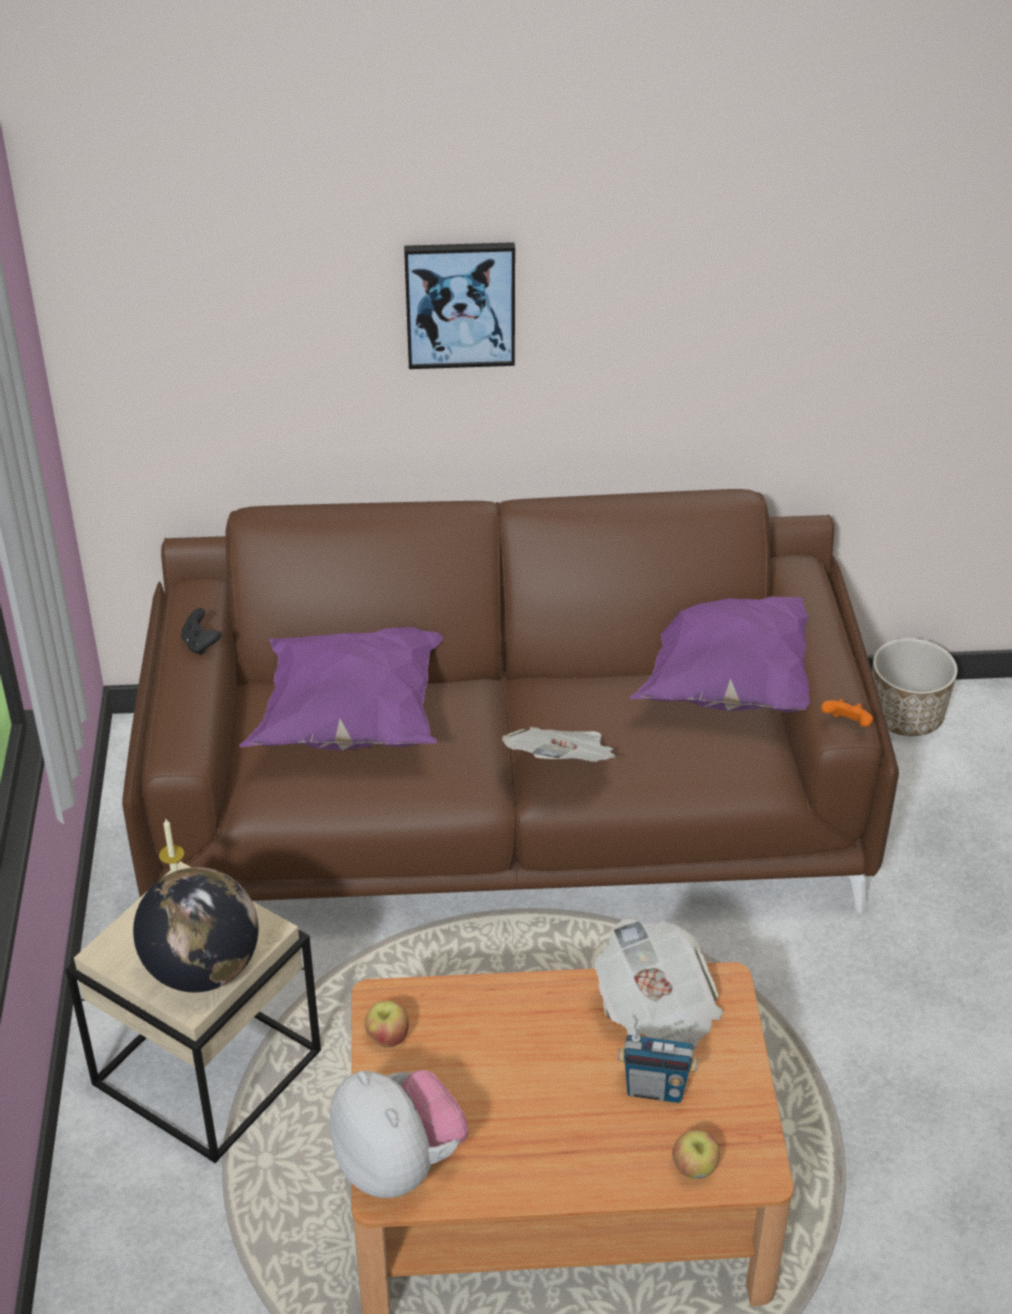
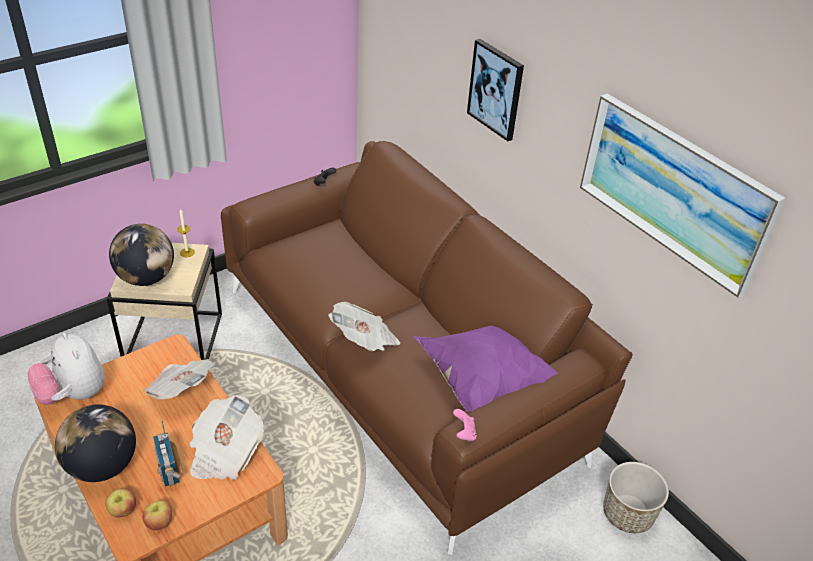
camera: 55 degrees right, 0 degrees up
purple pillow [239,627,443,750] -> none
plush toy [329,1070,469,1198] -> plush toy turned 120 degrees clockwise [28,332,104,405]
apple [364,1000,409,1047] -> apple moved to [143,501,172,531]
orange game controller [821,699,873,727] -> pink game controller [453,409,476,442]
none -> globe [55,404,136,482]
none -> newspaper [144,359,215,399]
none -> picture [580,93,785,298]

